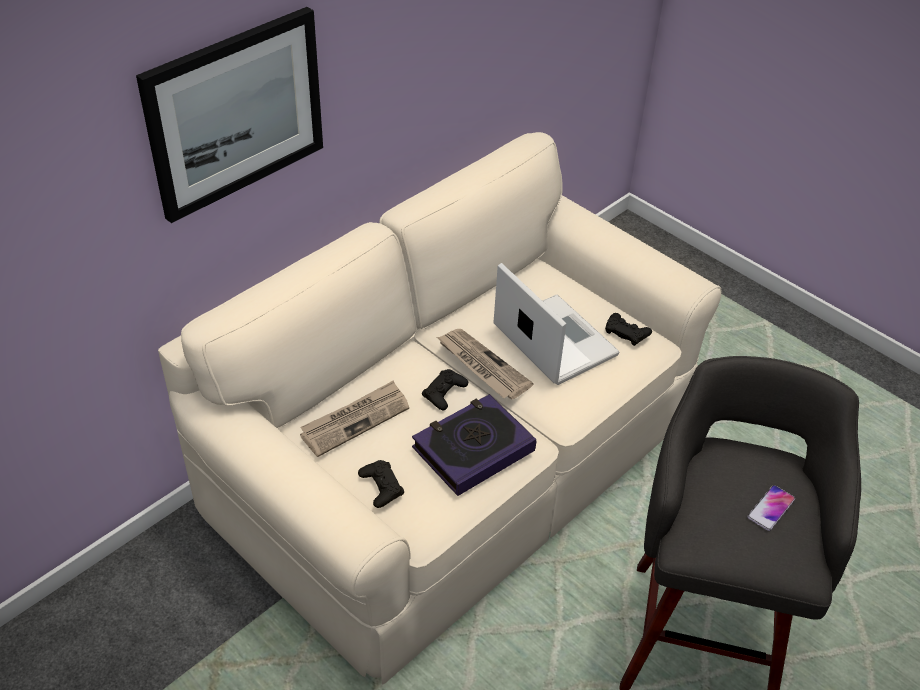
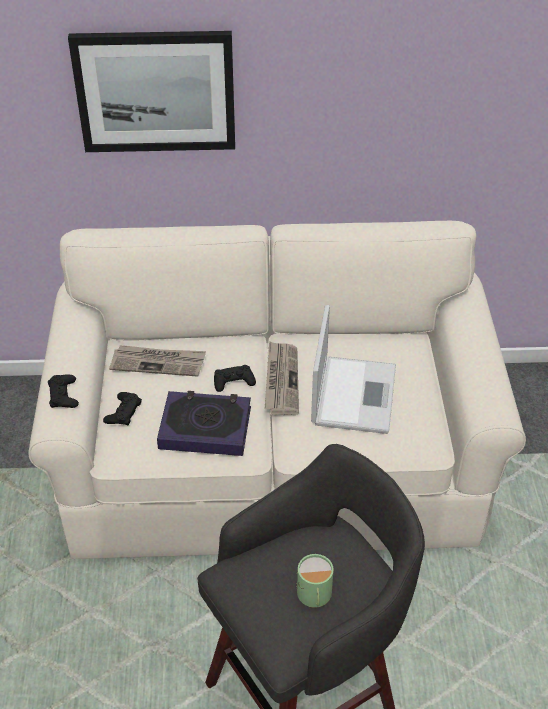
camera: 45 degrees right, 0 degrees up
black game controller [605,313,652,346] -> black game controller moved to [48,374,79,408]
phone [747,485,795,531] -> green mug [296,554,333,608]

